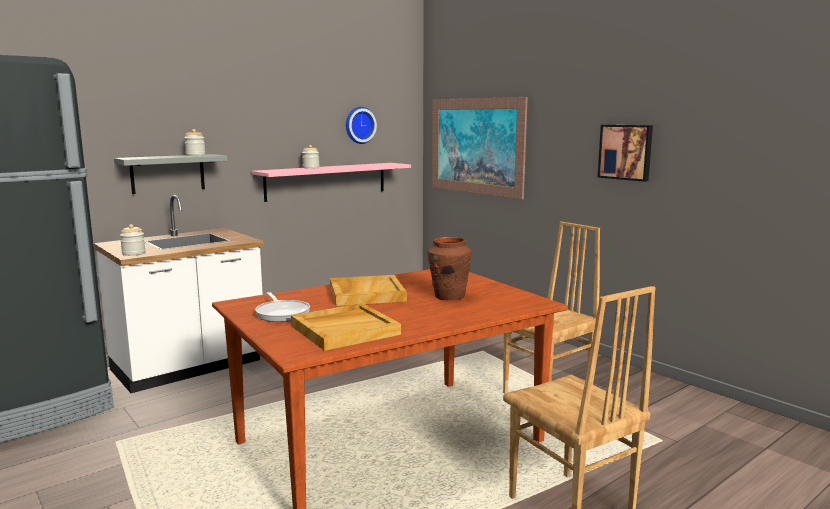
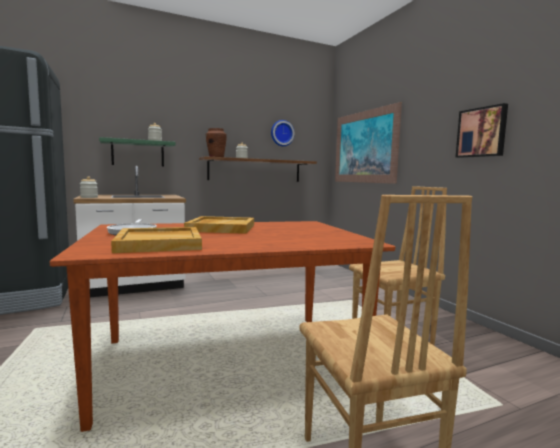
camera: 15 degrees right, 5 degrees down
grey shelf [114,154,228,194] -> green shelf [99,137,176,167]
pink shelf [252,163,411,202] -> brown shelf [199,156,317,182]
brown vase [428,237,472,300] -> brown vase moved to [206,128,227,157]

